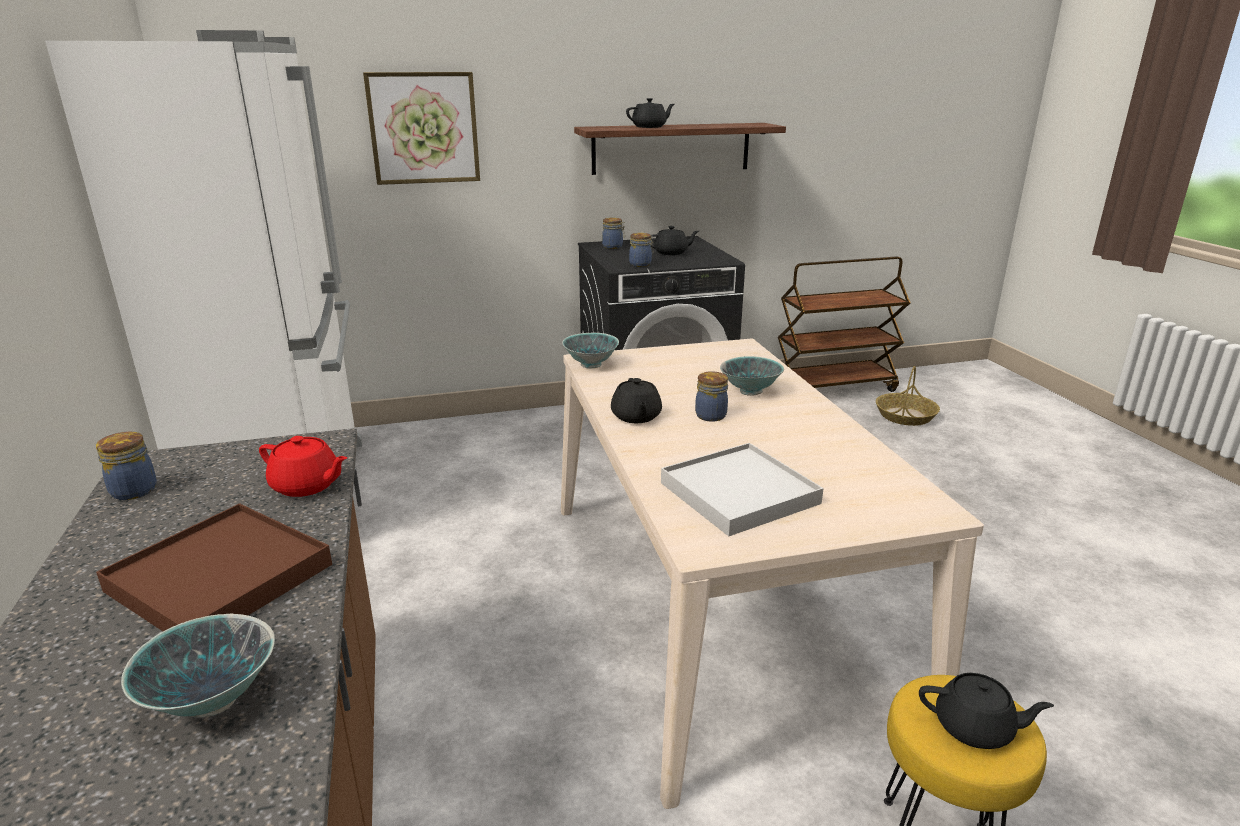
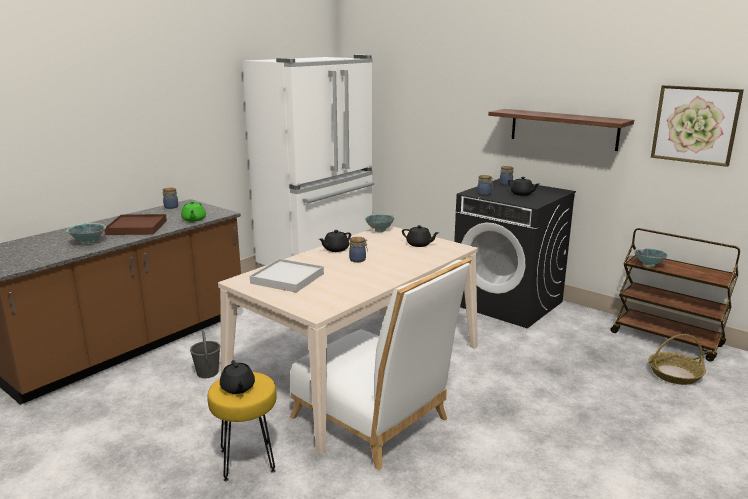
camera: 55 degrees right, 5 degrees down
red teapot [259,436,347,497] -> green teapot [181,201,206,222]
picture [363,72,480,185] -> picture moved to [651,85,744,167]
black teapot [626,98,674,128] -> black teapot moved to [402,225,439,247]
bowl [720,356,784,396] -> bowl moved to [634,248,668,267]
none -> grey bucket [190,331,220,378]
none -> white chair [290,258,471,470]

